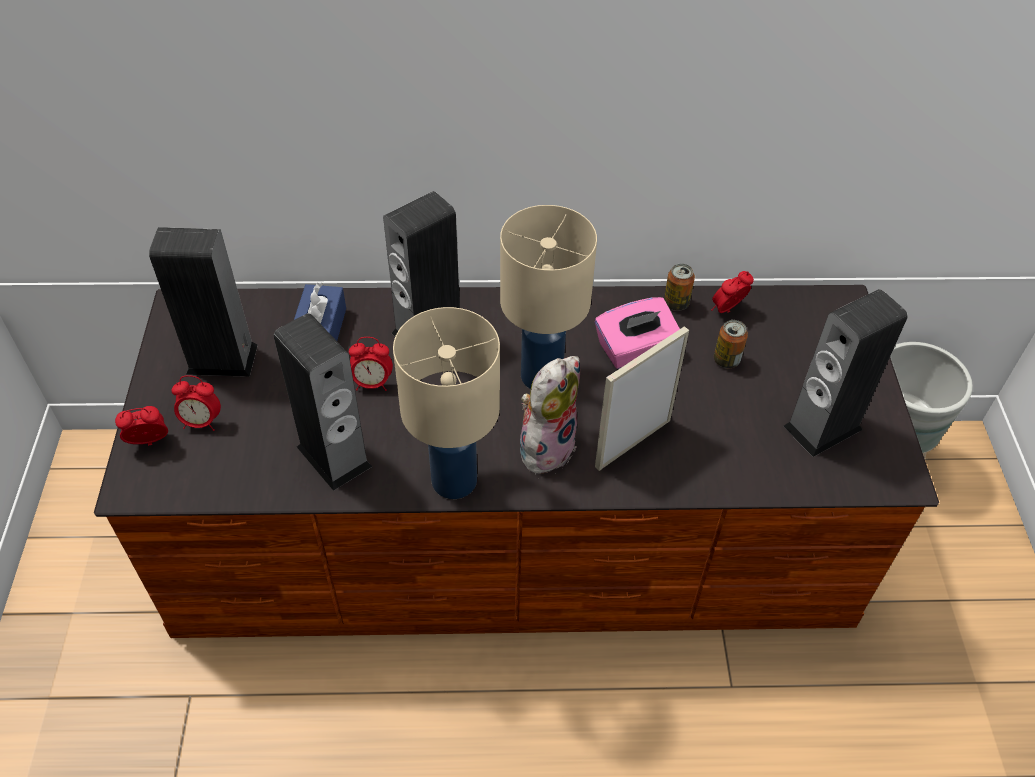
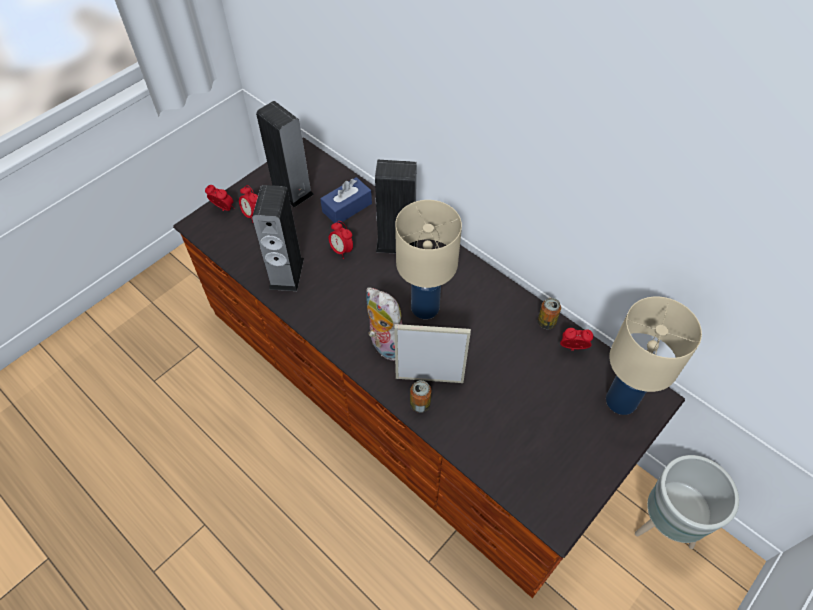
camera: 45 degrees right, 5 degrees up
beige table lamp [393,307,500,499] -> beige table lamp moved to [606,297,702,415]
plush toy [520,356,580,475] -> plush toy turned 120 degrees counterclockwise [366,287,402,361]
pink tissue box [595,297,680,369] -> none
can [714,320,748,368] -> can moved to [410,380,432,413]
speaker [783,289,908,457] -> none

